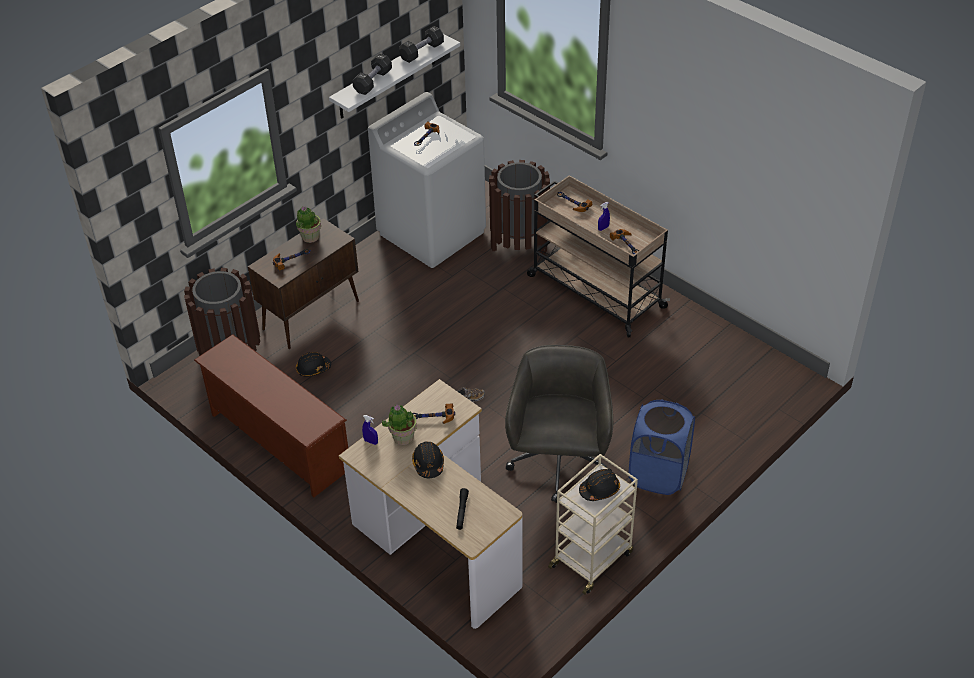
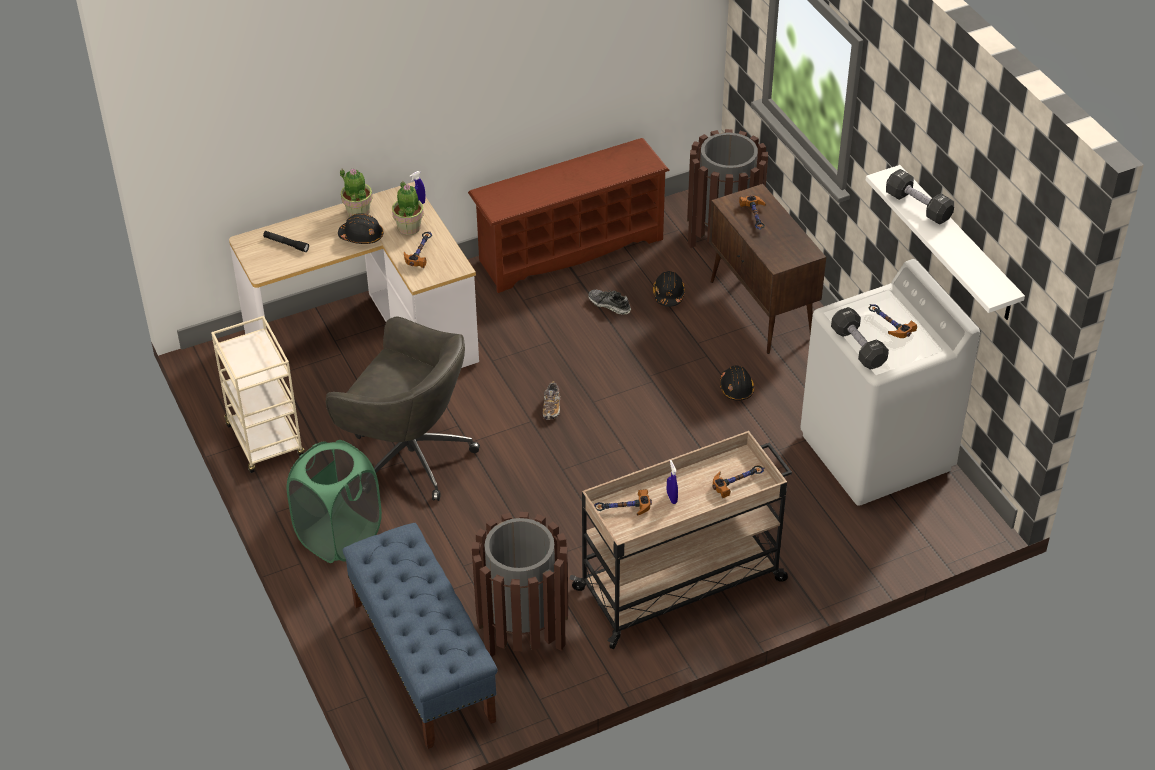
camera: 110 degrees right, 0 degrees up
potted plant [296,206,321,243] -> potted plant moved to [340,169,372,217]
black dumbbell [399,26,444,63] -> black dumbbell moved to [831,307,889,370]
brown trash can [489,160,550,254] -> brown trash can moved to [472,512,568,657]
black hard hat [579,469,620,501] -> black hard hat moved to [720,366,754,401]
blue laundry basket [629,400,695,495] -> green laundry basket [287,440,382,563]
none -> blue bench [342,523,498,749]
none -> shoe [588,290,631,315]

